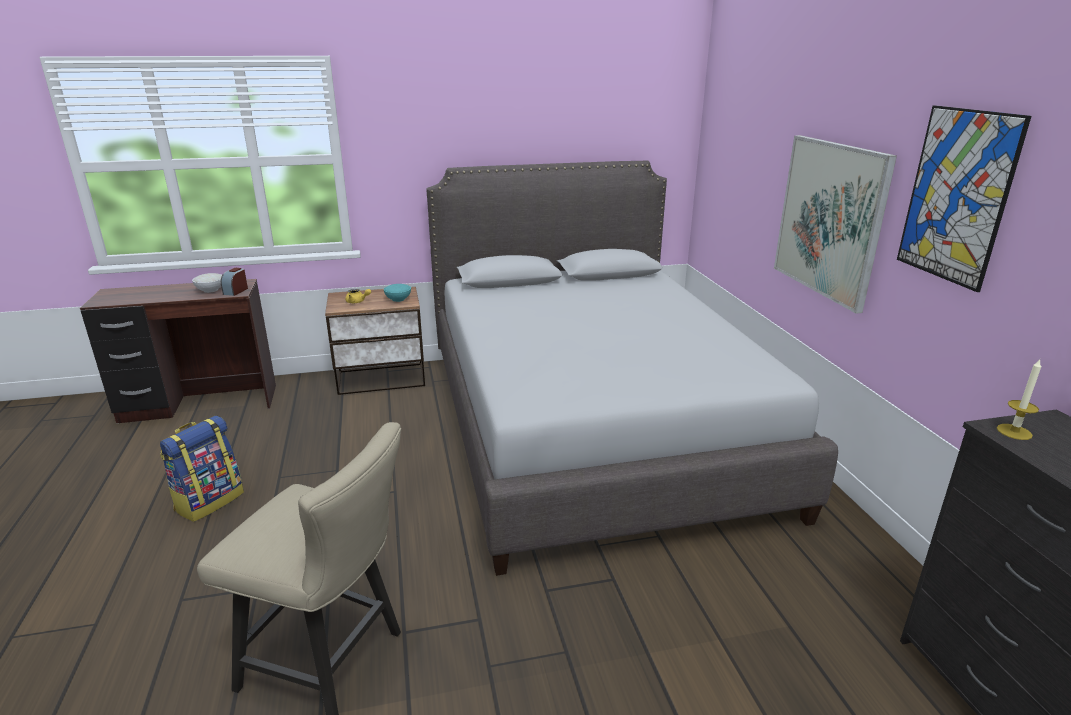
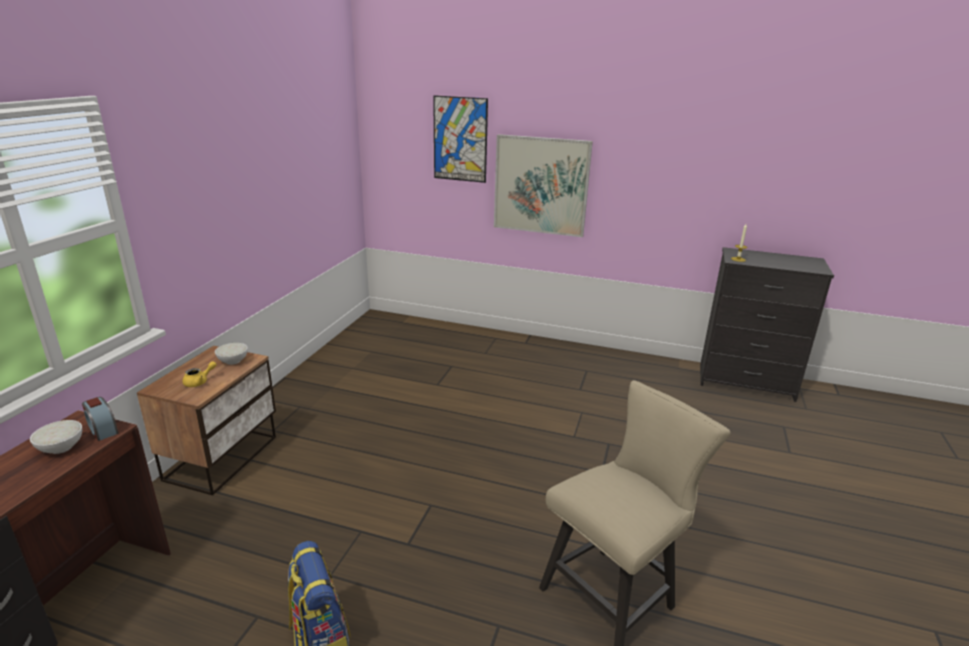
camera: 60 degrees left, 0 degrees up
turquoise bowl [384,284,411,302] -> white bowl [215,343,248,365]
grey bed [426,161,838,576] -> none
picture [897,105,1031,292] -> picture moved to [433,95,488,183]

